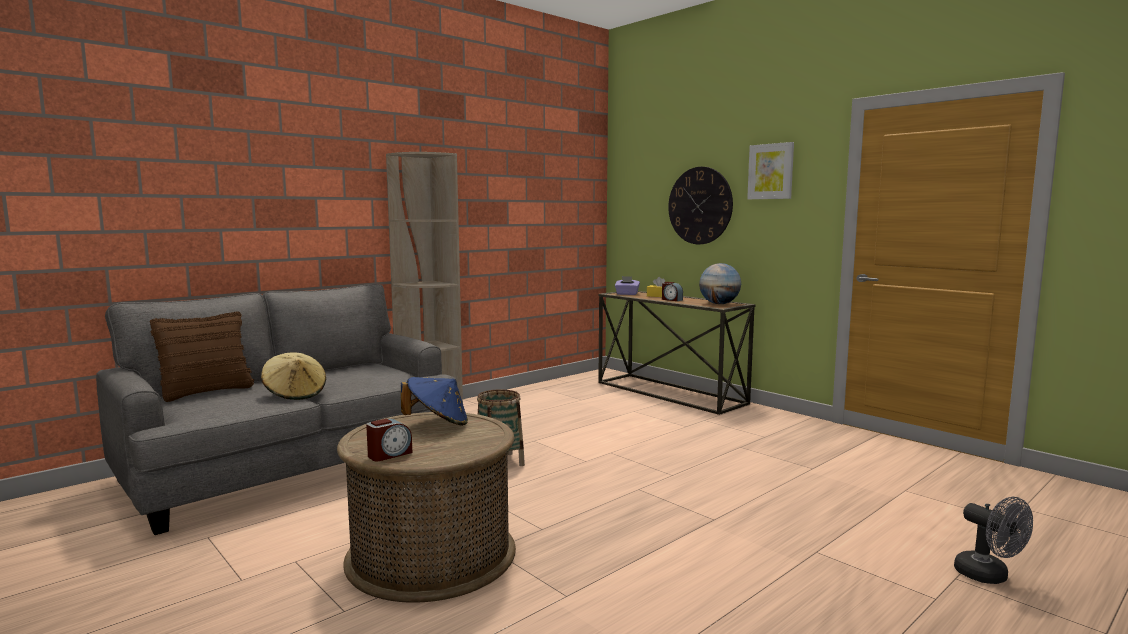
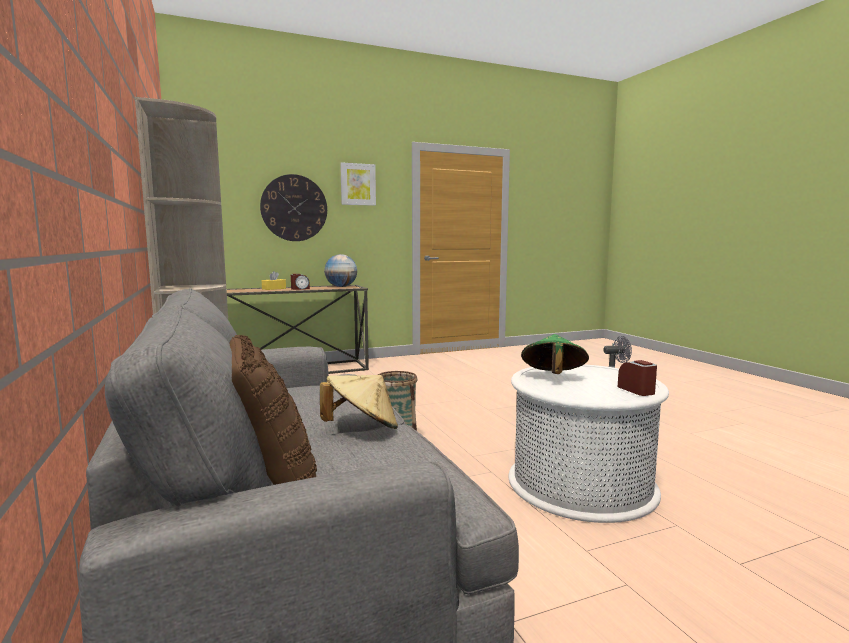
camera: 70 degrees left, 0 degrees up
brown coffee table [337,412,516,603] -> white coffee table [508,364,669,523]
blue hat [401,377,468,426] -> green hat [521,334,589,374]
purple tissue box [615,276,640,295] -> none

